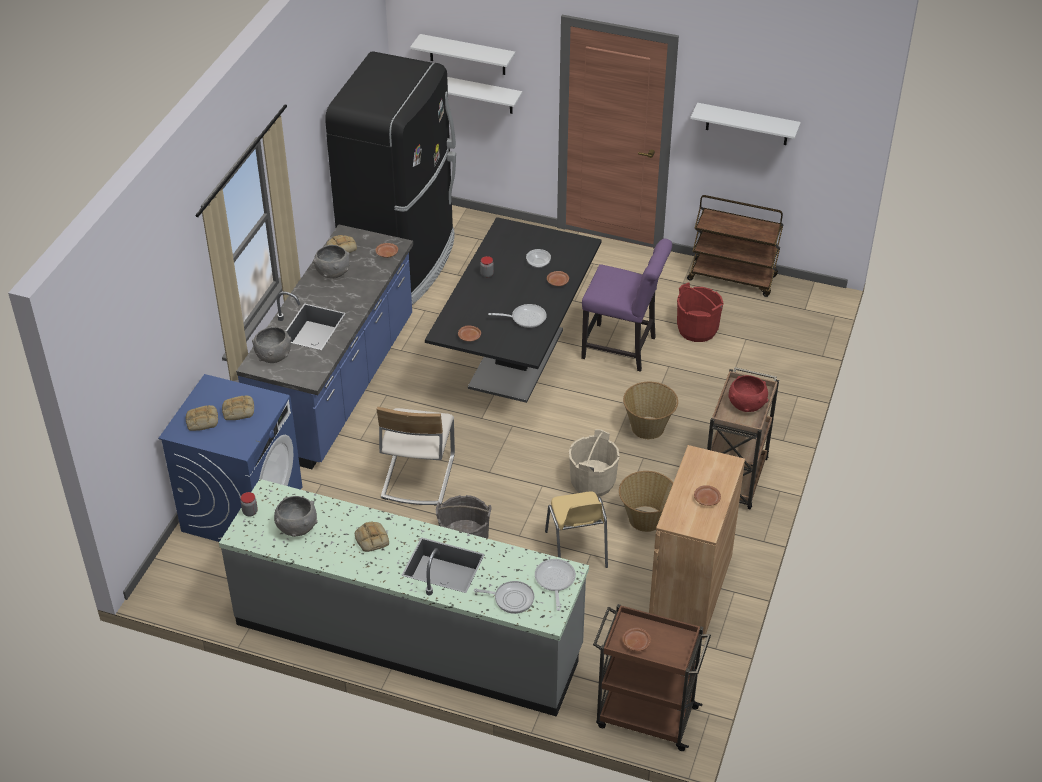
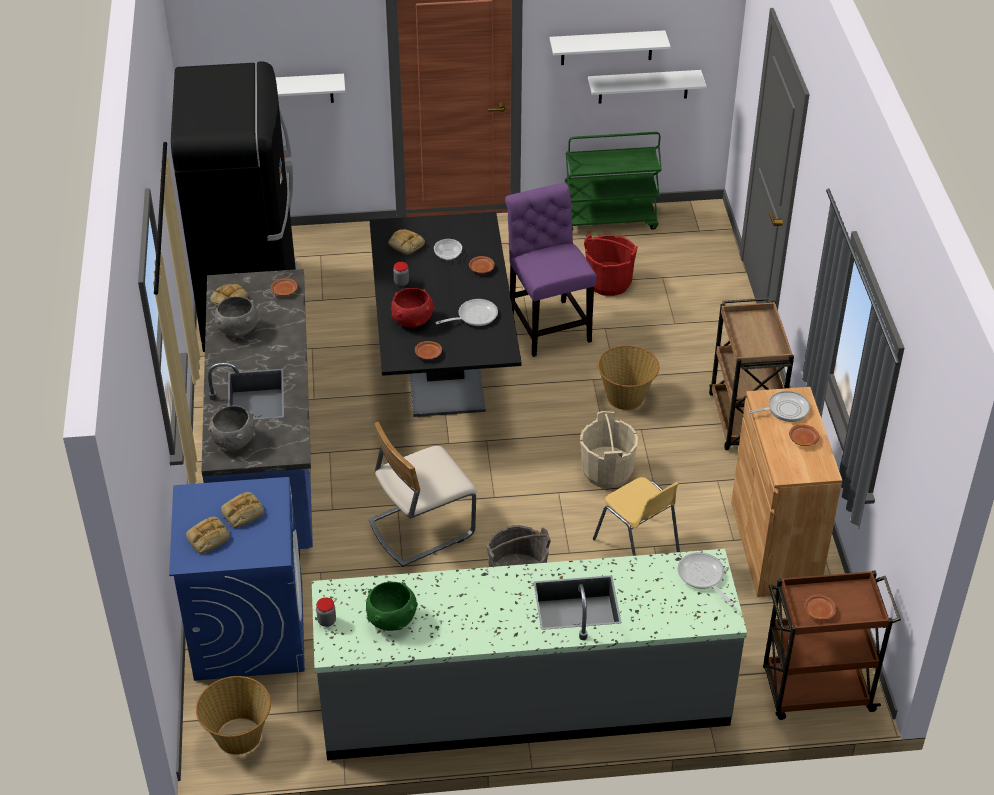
camera: 25 degrees left, 0 degrees up
grey bowl [274,496,318,537] -> green bowl [366,582,418,631]
bread [355,521,389,552] -> bread moved to [388,229,425,255]
beige chair [377,407,455,506] -> beige chair turned 75 degrees clockwise [369,422,477,567]
white shelf [410,34,515,75] -> white shelf moved to [588,70,707,103]
frying pan [474,581,534,614] -> frying pan moved to [749,391,810,422]
purple chair [581,239,672,372] -> purple chair turned 105 degrees counterclockwise [505,183,597,357]
basket [619,471,673,532] -> basket moved to [196,676,271,755]
brown cart [687,195,783,297] -> green cart [565,132,662,231]
red bowl [728,375,768,412] -> red bowl moved to [391,288,435,327]

